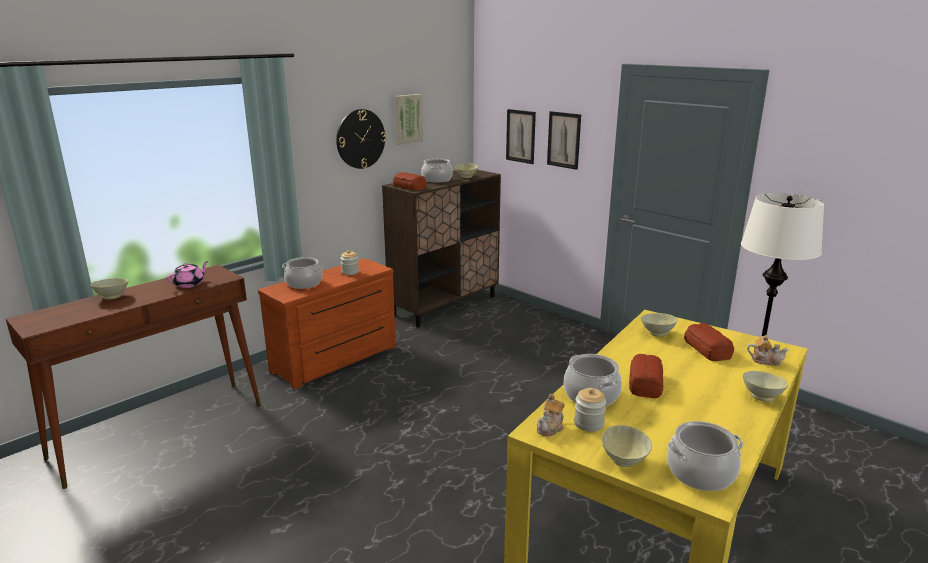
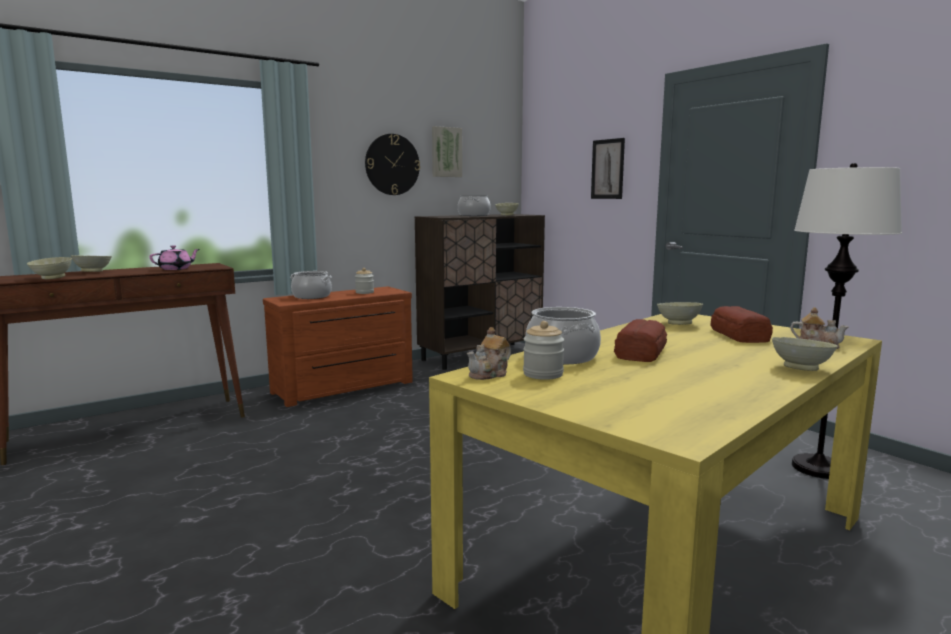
camera: 10 degrees right, 10 degrees down
bread [393,172,426,190] -> none
picture [506,109,536,164] -> none
beige bowl [601,425,652,467] -> beige bowl moved to [27,257,72,279]
cooking pot [667,421,743,491] -> none

